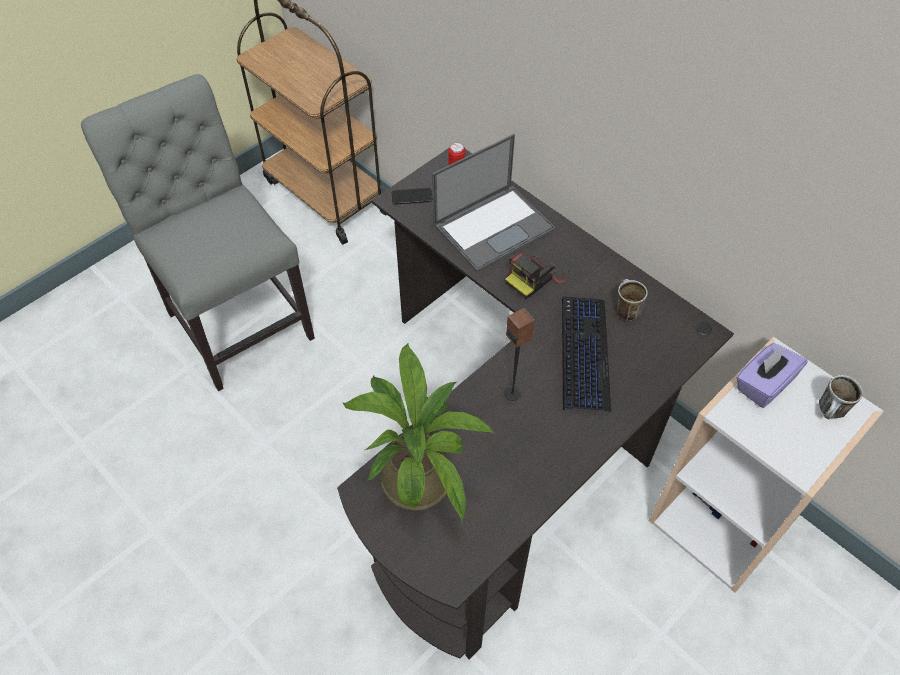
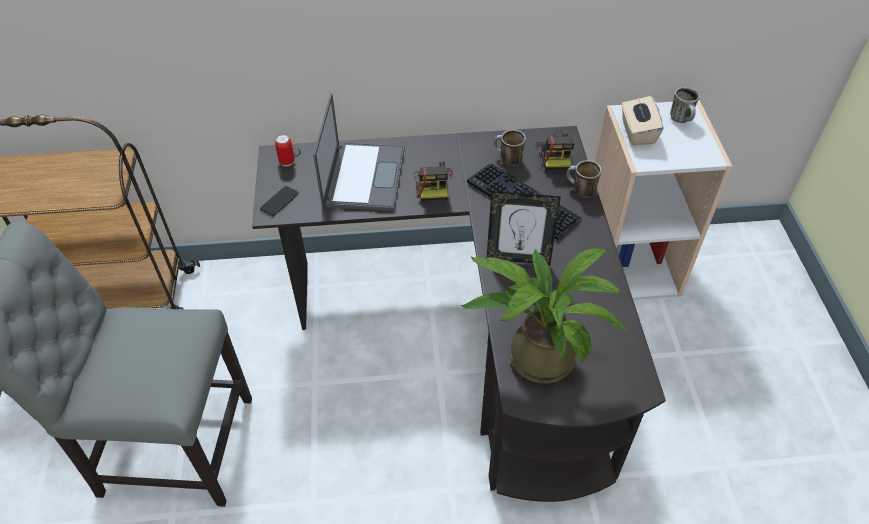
camera: 50 degrees left, 5 degrees down
speaker [504,308,535,401] -> picture frame [487,191,561,265]
purple tissue box [737,343,808,408] -> beige tissue box [621,95,663,145]
none -> camera [536,133,574,171]
none -> mug [567,160,601,198]

